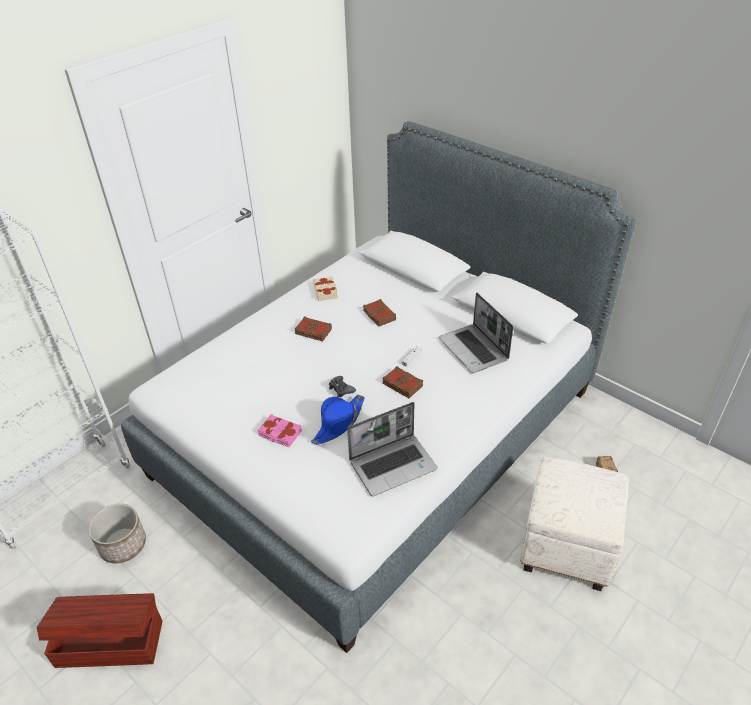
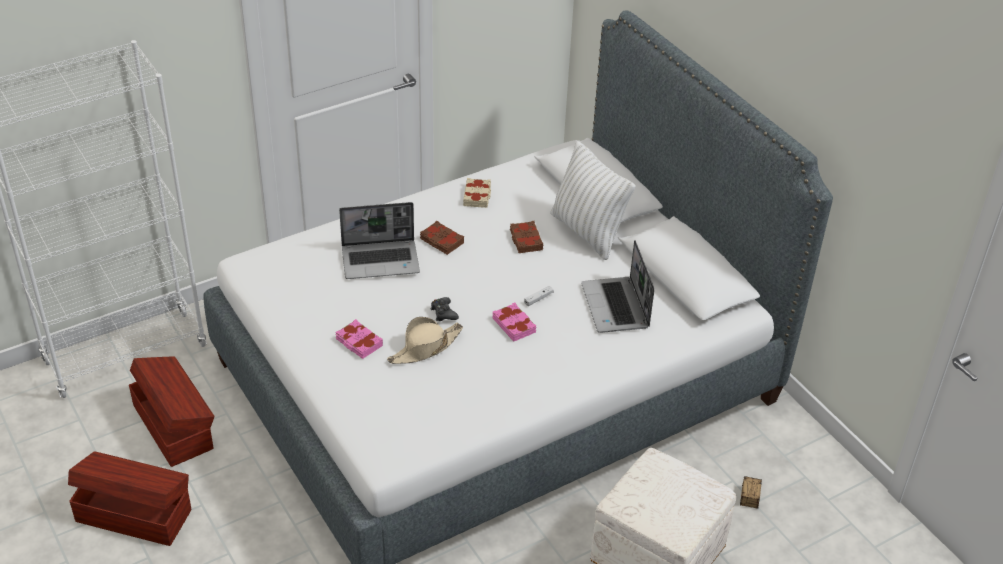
camera: 15 degrees right, 0 degrees up
planter [88,504,146,563] -> brown storage box [129,356,214,467]
blue hat [311,394,365,445] -> beige hat [387,317,463,364]
laptop [347,402,438,496] -> laptop moved to [339,202,420,279]
brown book [383,366,423,398] -> pink book [492,303,536,342]
none -> white pillow [550,141,636,260]

